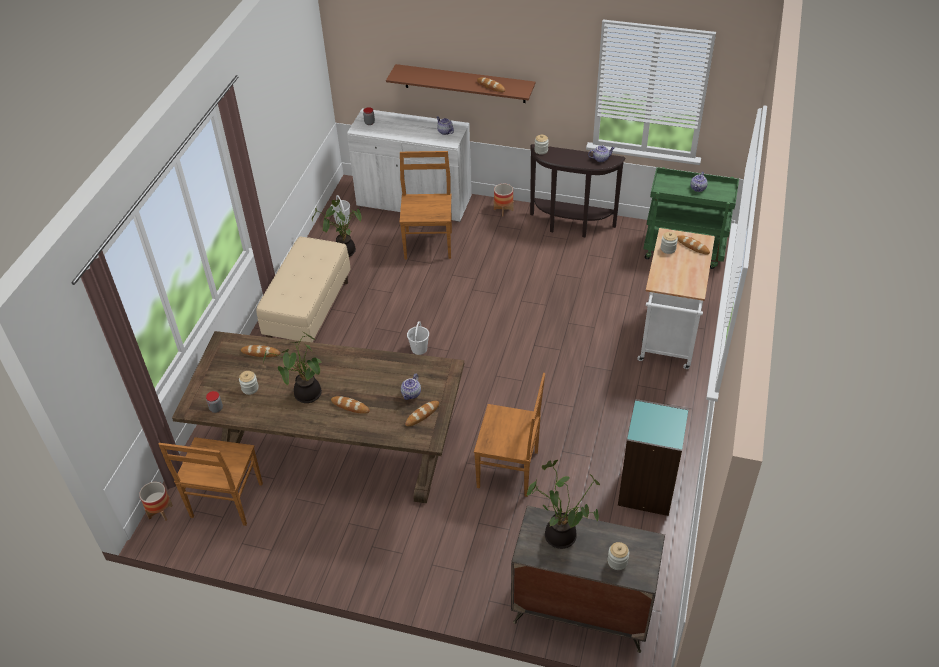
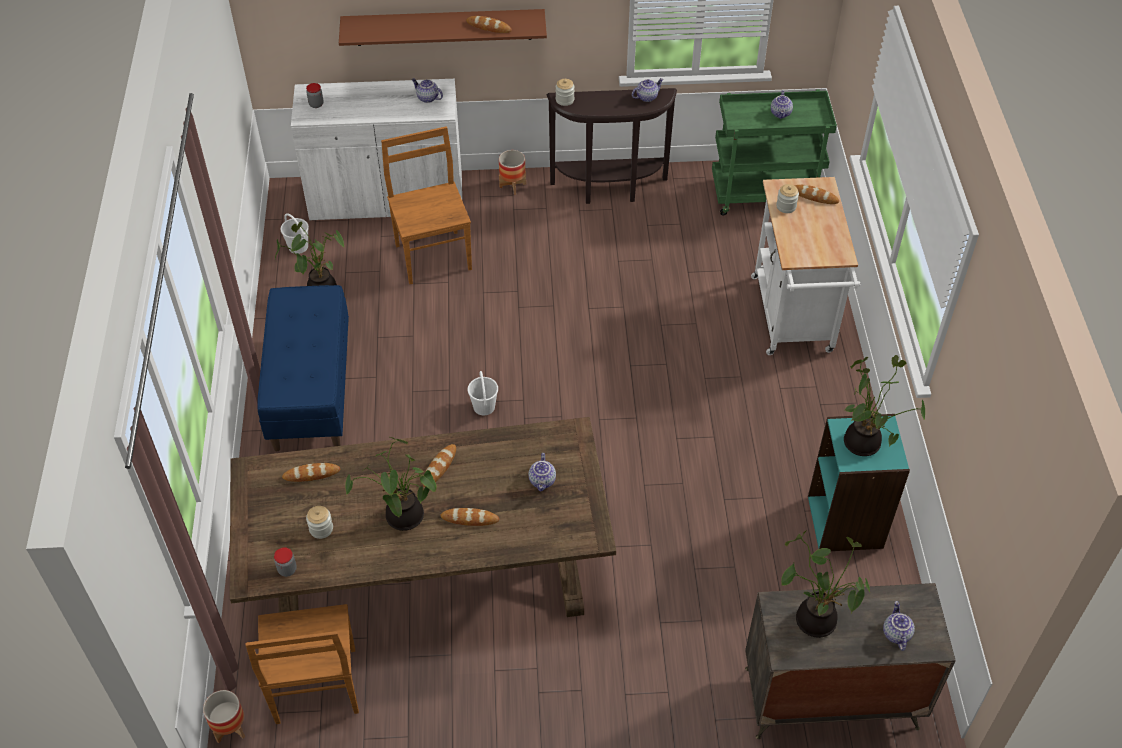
camera: 20 degrees left, 5 degrees up
beige bench [256,237,351,342] -> blue bench [257,285,349,451]
bread [405,401,439,426] -> bread moved to [423,444,456,487]
brown chair [474,373,545,497] -> none
jar [608,542,629,570] -> teapot [883,601,915,651]
none -> potted plant [844,355,925,456]

